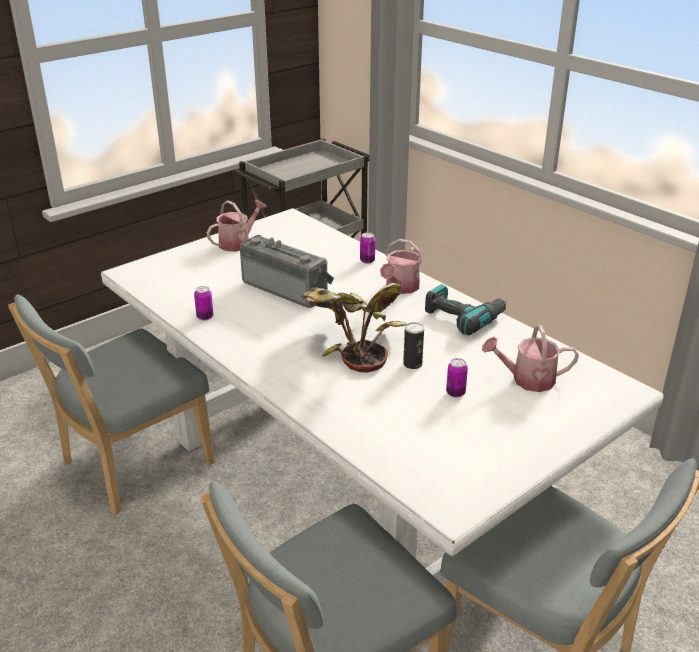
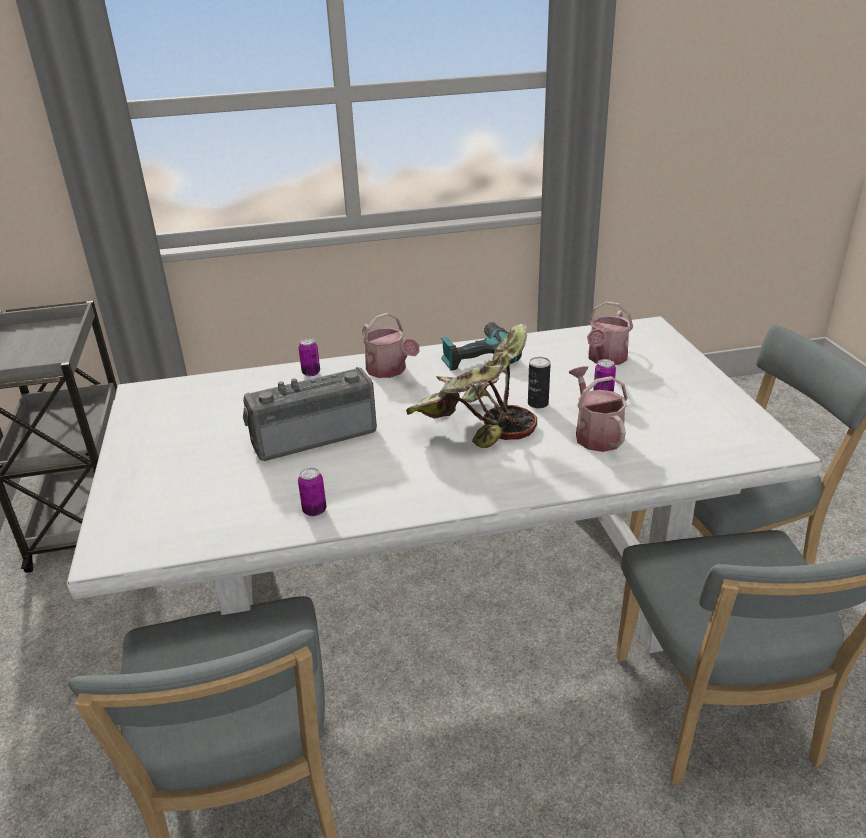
camera: 60 degrees left, 0 degrees up
watering can [207,200,267,252] -> watering can moved to [569,366,628,452]

